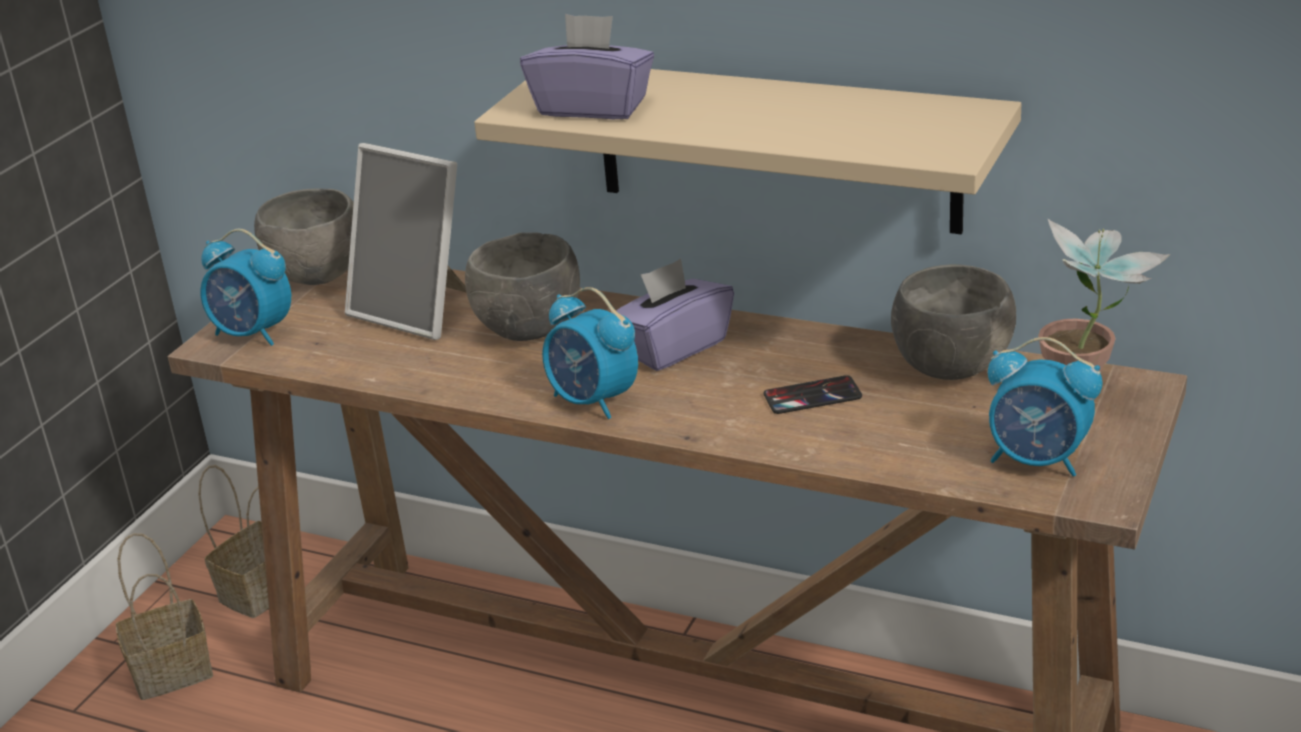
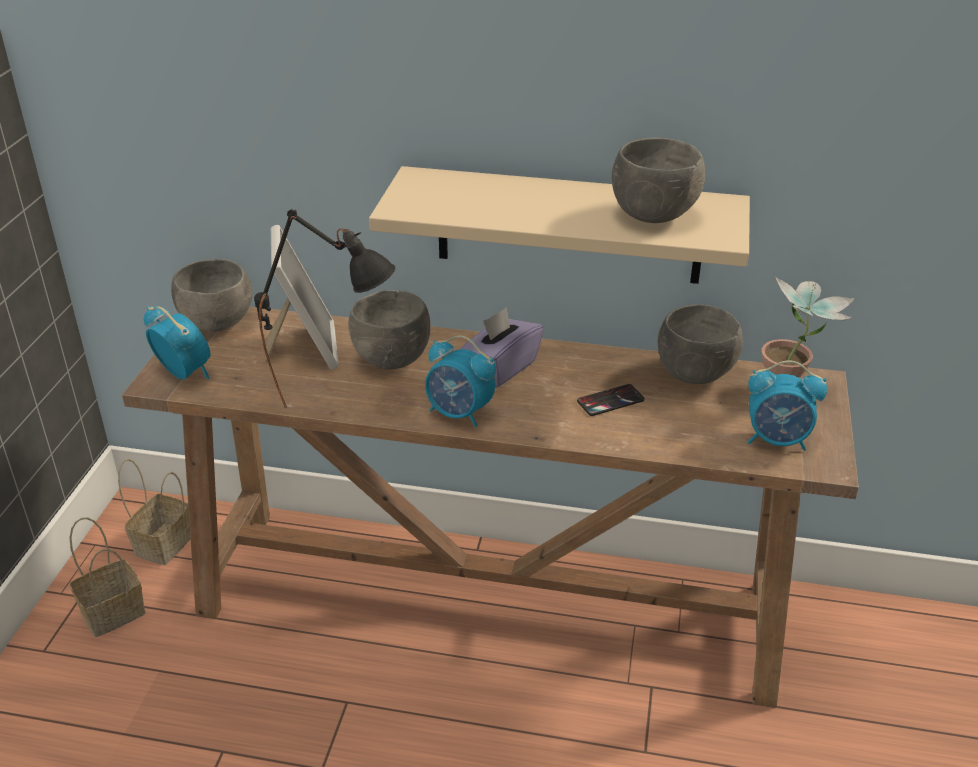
camera: 15 degrees left, 5 degrees up
alarm clock [200,229,291,346] -> alarm clock turned 150 degrees counterclockwise [144,306,211,380]
picture frame [345,143,467,340] -> picture frame turned 120 degrees counterclockwise [265,225,338,369]
purple tissue box [520,14,654,119] -> none
none -> black table lamp [254,209,395,408]
none -> grey bowl [612,137,705,223]

